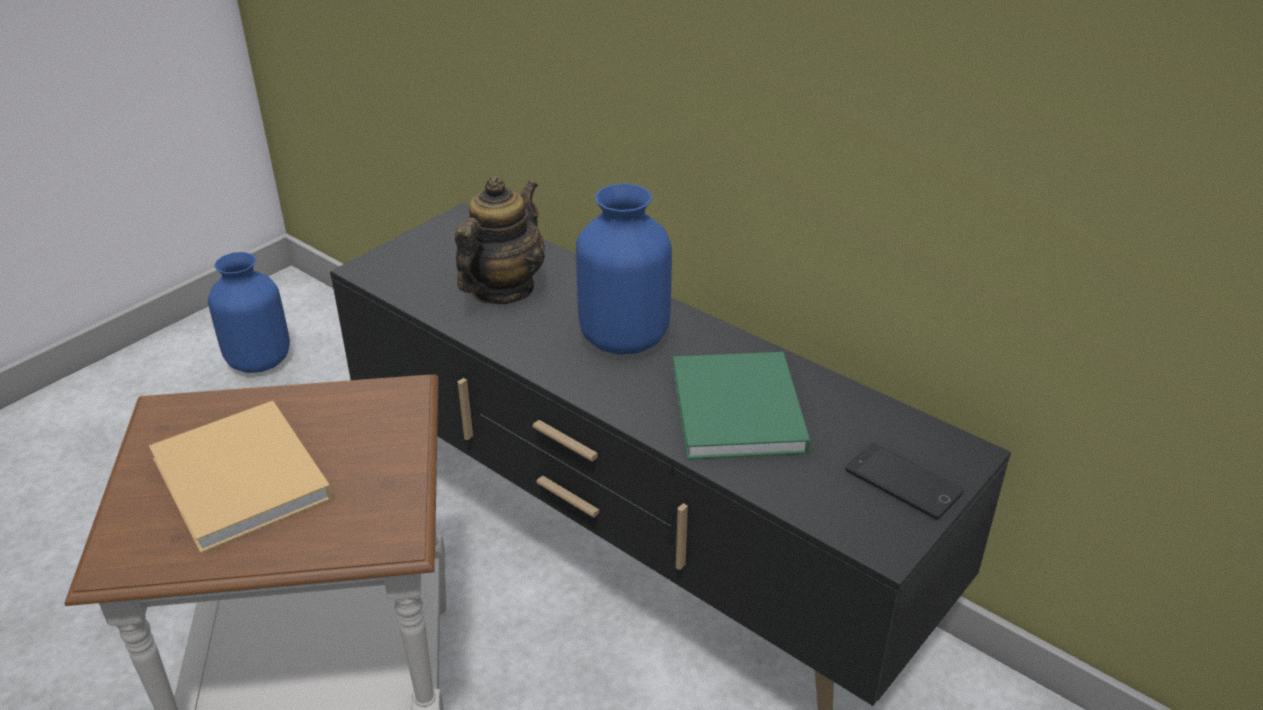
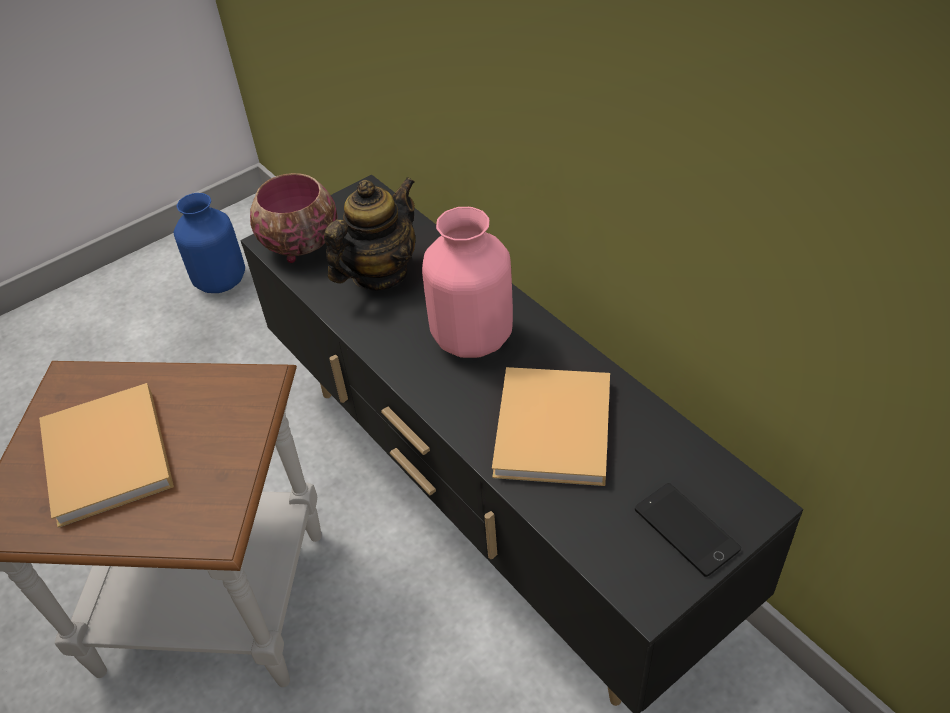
camera: 15 degrees right, 10 degrees up
blue vase [576,183,672,355] -> pink vase [422,207,513,358]
green book [672,352,810,460] -> beige book [492,367,610,486]
none -> bowl [250,173,338,263]

